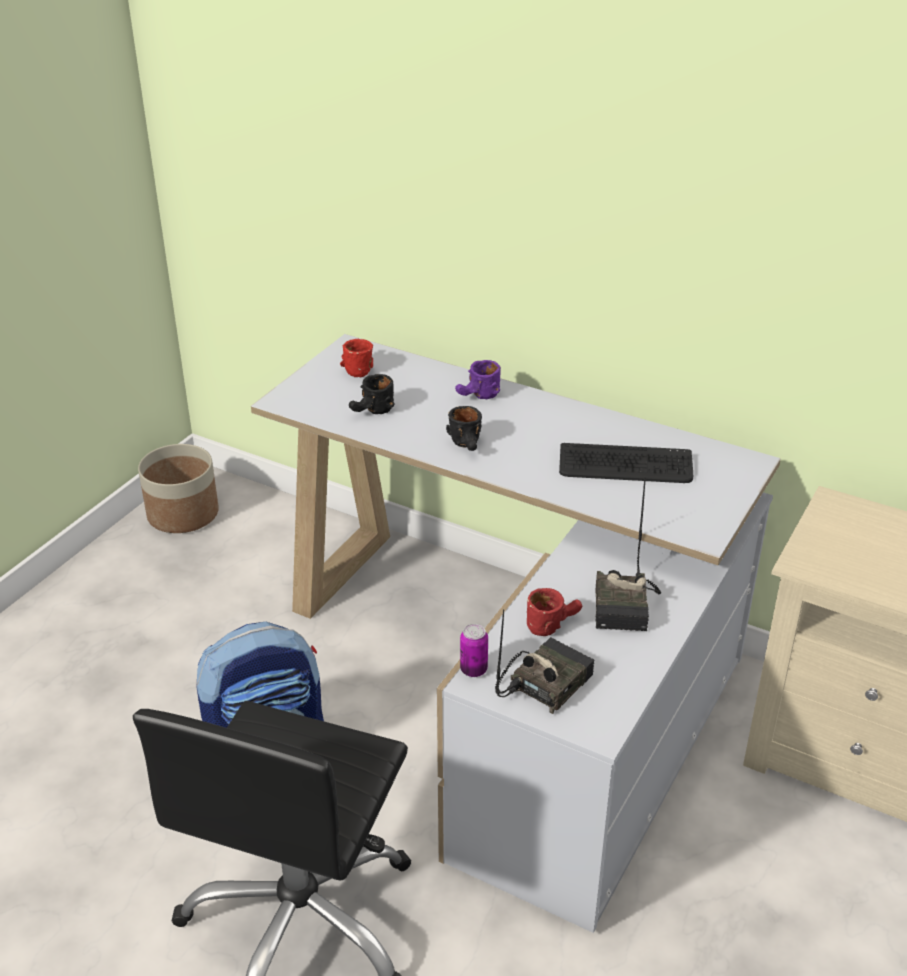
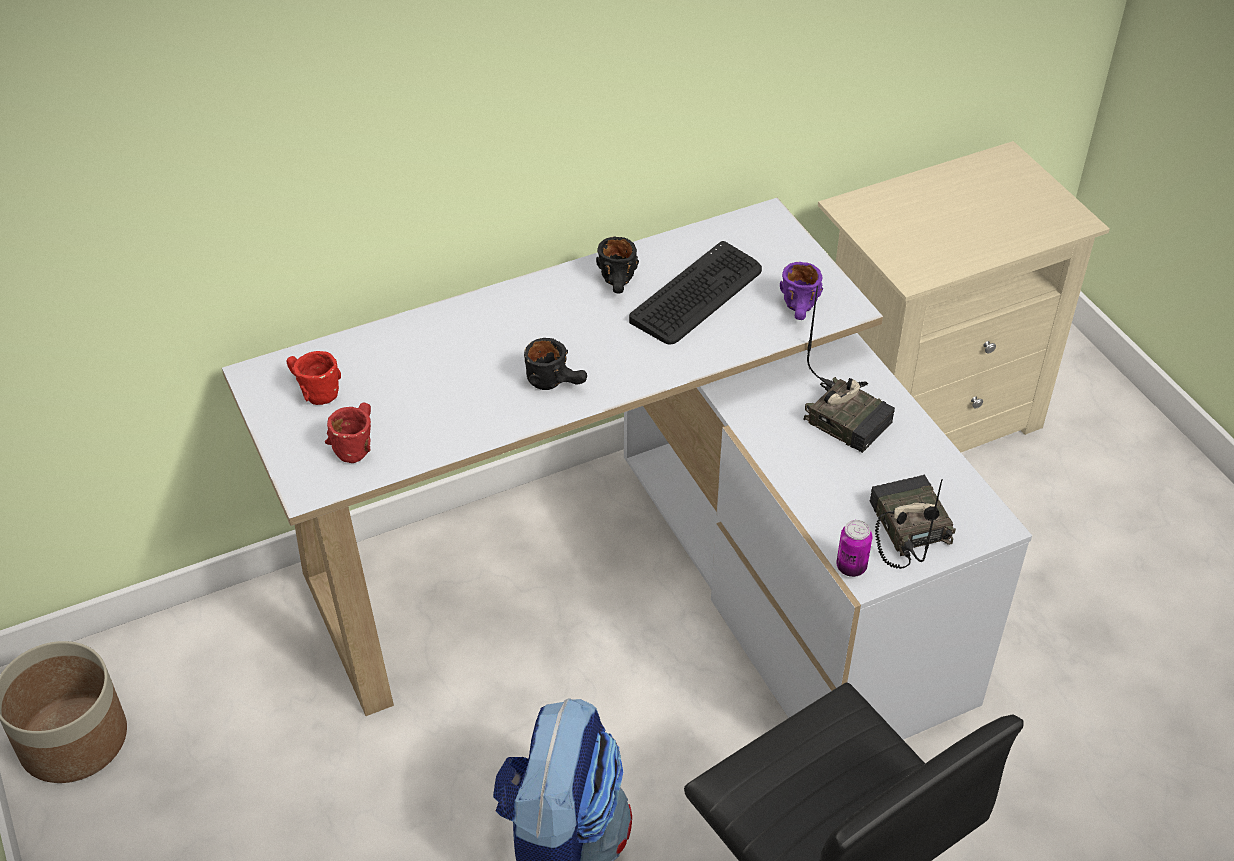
camera: 55 degrees left, 10 degrees up
black mug [349,374,394,414] -> black mug moved to [596,236,639,294]
purple mug [455,360,501,399] -> purple mug moved to [780,262,823,320]
red mug [527,588,582,636] -> red mug moved to [325,403,371,463]

